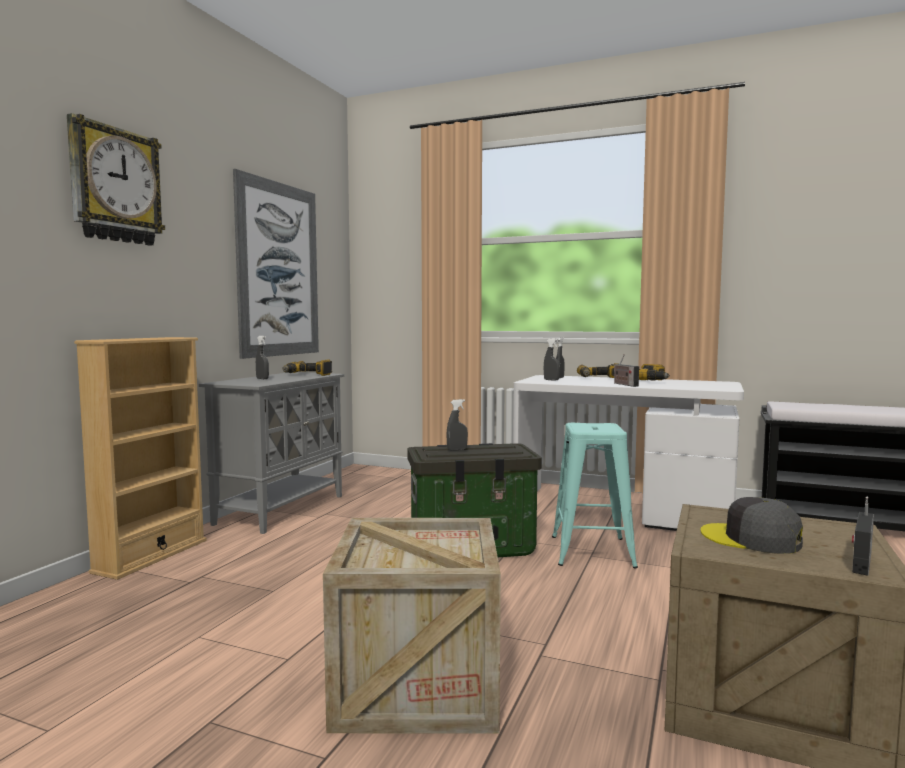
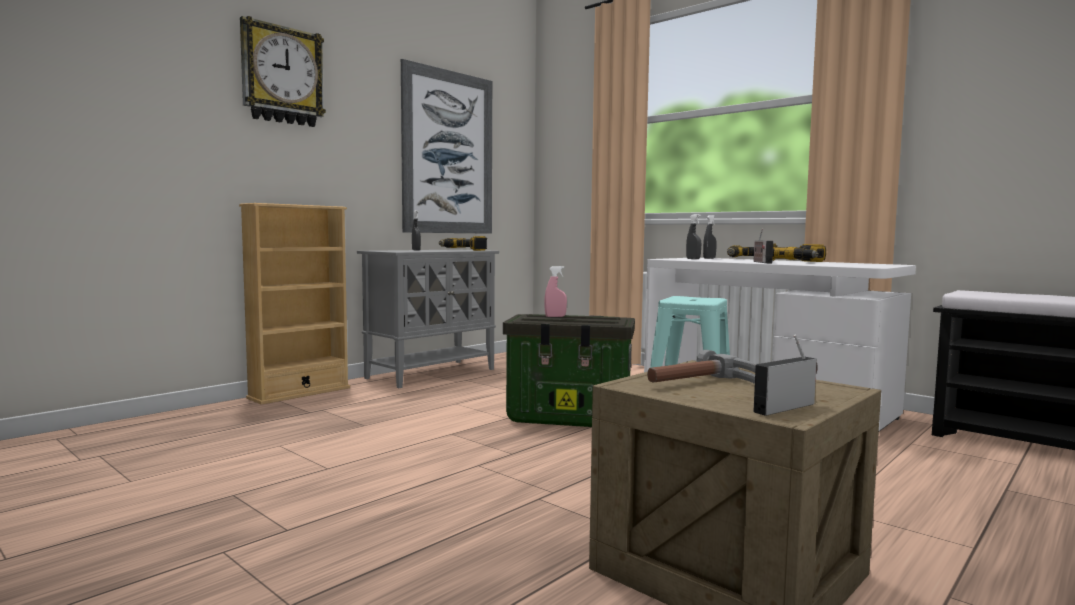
camera: 20 degrees right, 0 degrees up
crate [323,518,501,734] -> none
grey spray bottle [447,399,468,451] -> pink spray bottle [544,266,567,317]
grey cap [700,497,803,554] -> hammer [647,350,756,384]

